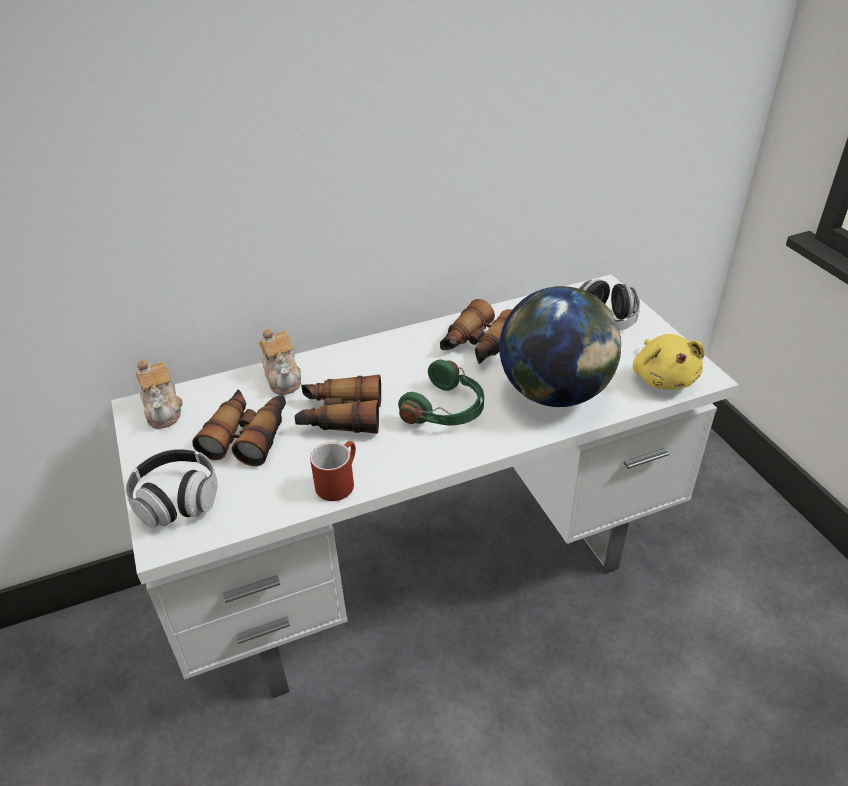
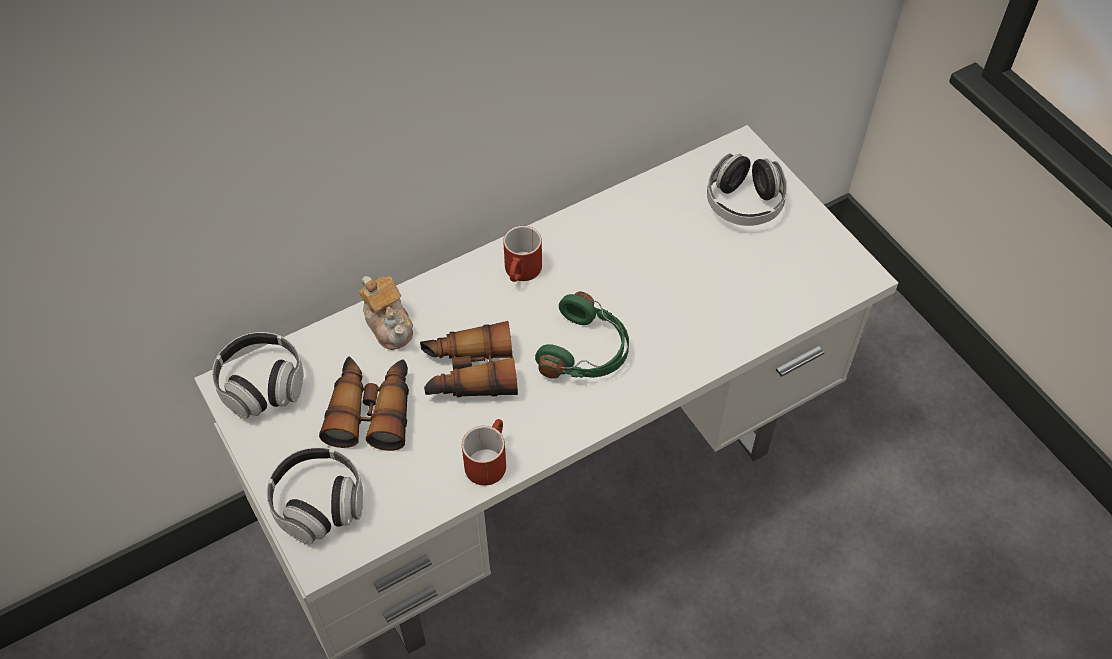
camera: 10 degrees left, 15 degrees up
teapot [136,359,183,429] -> headphones [212,332,303,419]
binoculars [440,299,512,364] -> none
globe [499,286,621,407] -> none
yellow plush toy [633,334,705,390] -> none
none -> red mug [503,226,542,282]

